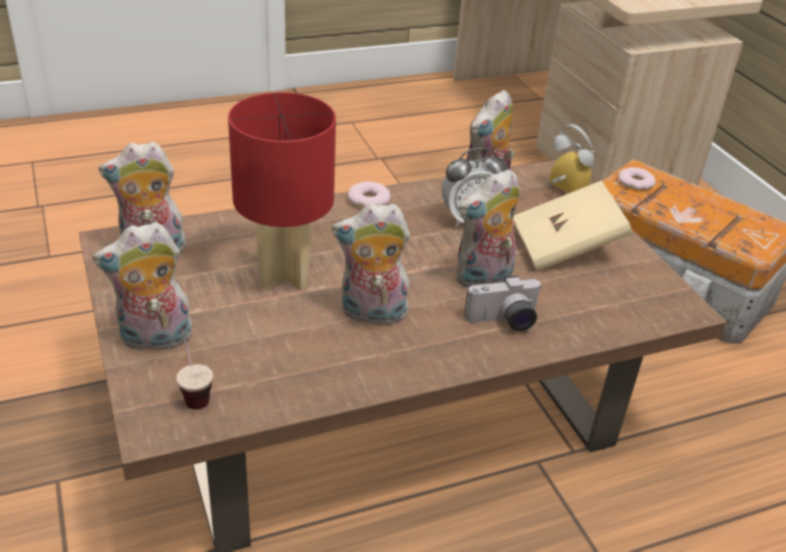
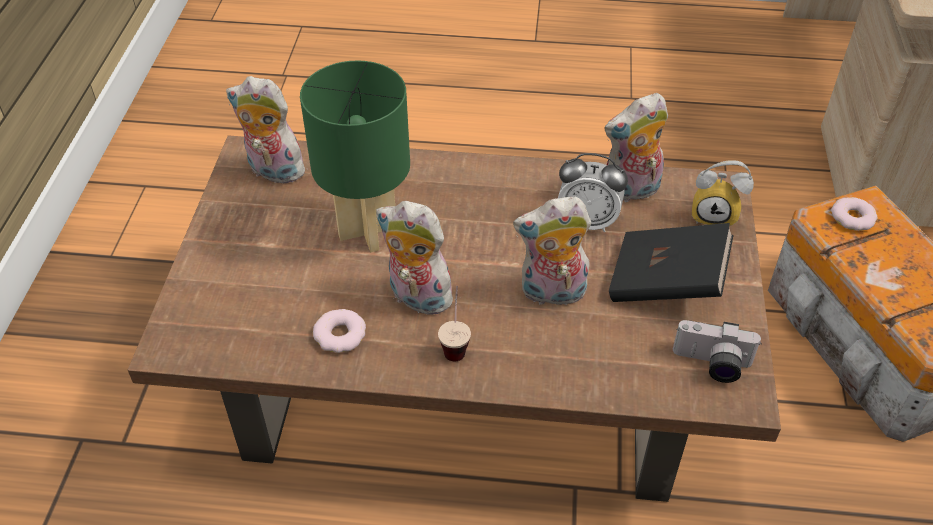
camera: 30 degrees right, 10 degrees up
plush toy [93,222,193,351] -> none
cup [176,328,213,409] -> cup moved to [438,286,471,361]
red table lamp [228,92,336,291] -> green table lamp [300,60,410,252]
donut [348,181,391,208] -> donut moved to [313,309,366,353]
camera [464,275,542,331] -> camera moved to [673,320,762,383]
beige book [513,181,632,271] -> black book [609,223,734,302]
alarm clock [548,124,594,193] -> alarm clock turned 120 degrees clockwise [692,160,754,226]

